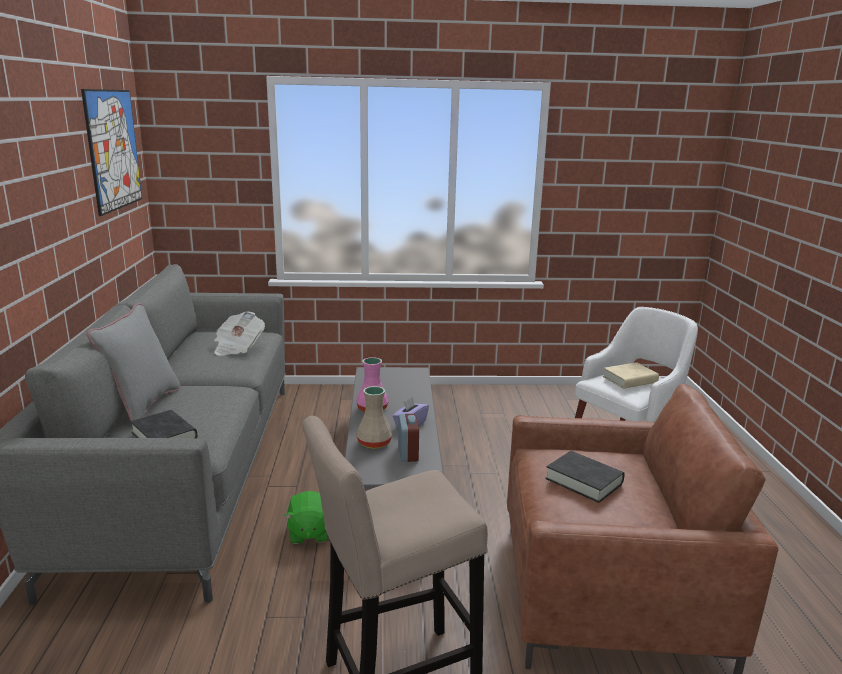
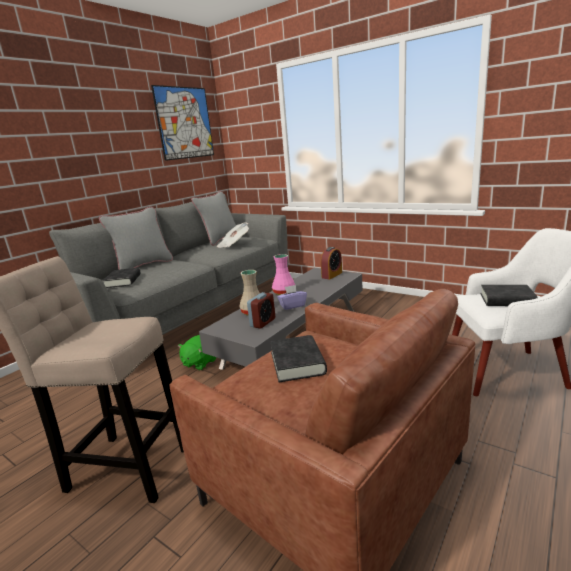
camera: 40 degrees right, 0 degrees up
beige book [603,362,659,389] -> black book [480,285,538,306]
none -> grey pillow [191,191,236,246]
none -> alarm clock [321,247,342,280]

